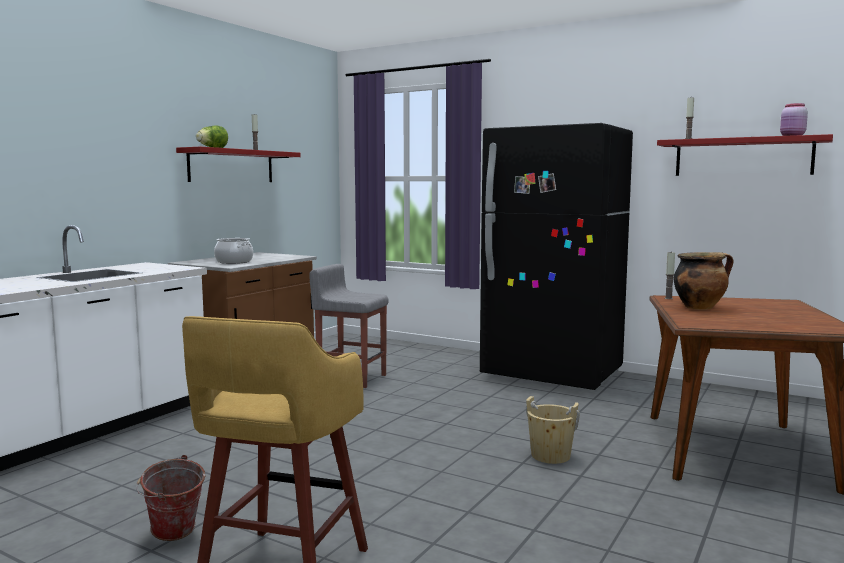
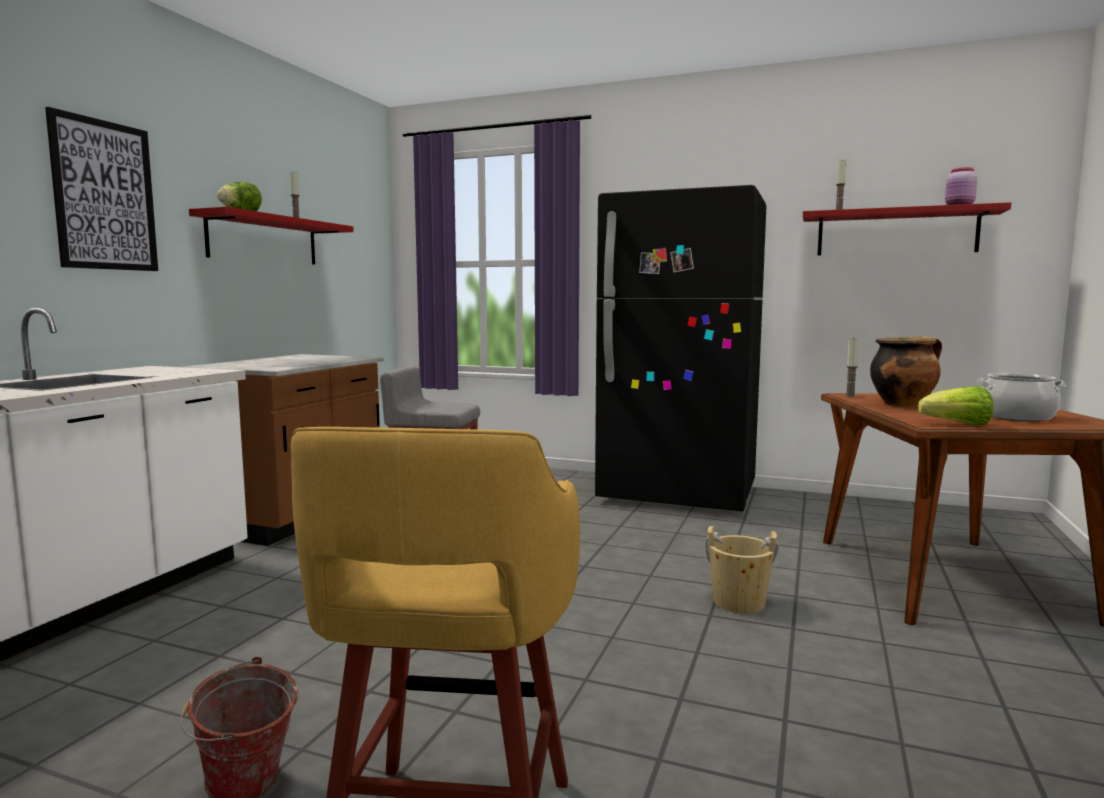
camera: 10 degrees left, 0 degrees up
cooking pot [214,238,253,264] -> cooking pot moved to [977,373,1066,421]
none -> picture [45,107,158,271]
none -> lettuce [918,386,994,425]

